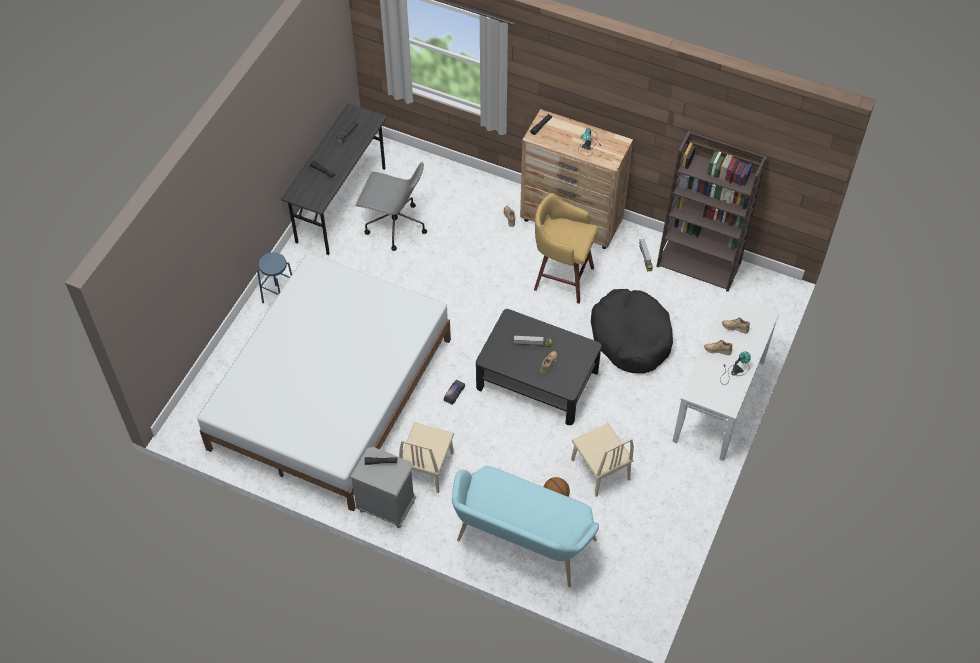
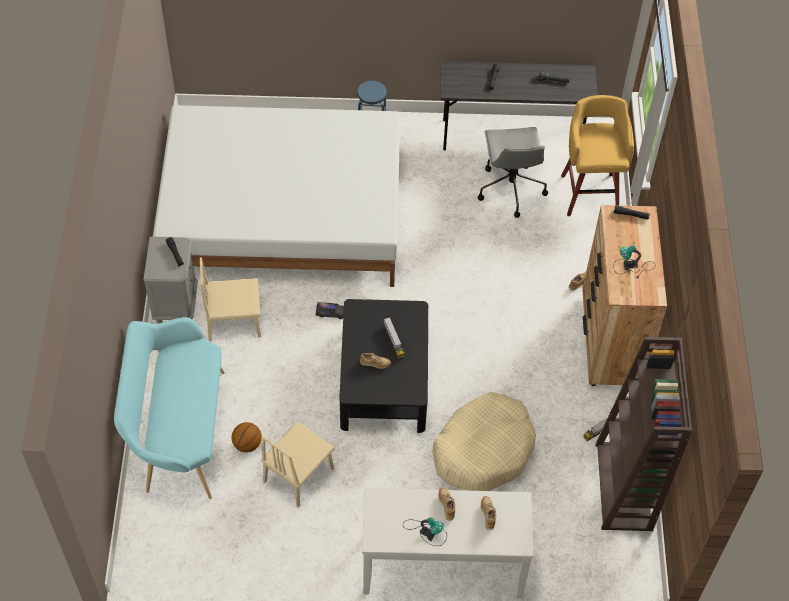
camera: 65 degrees right, 0 degrees up
yellow stool [534,193,598,304] -> yellow stool moved to [561,95,634,216]
black dog bed [591,289,673,374] -> beige dog bed [433,392,536,491]

